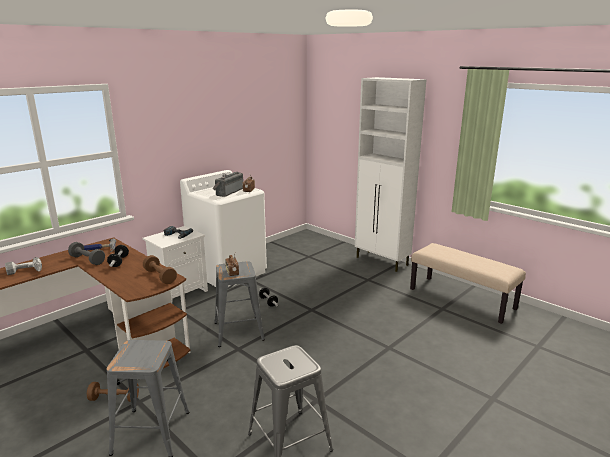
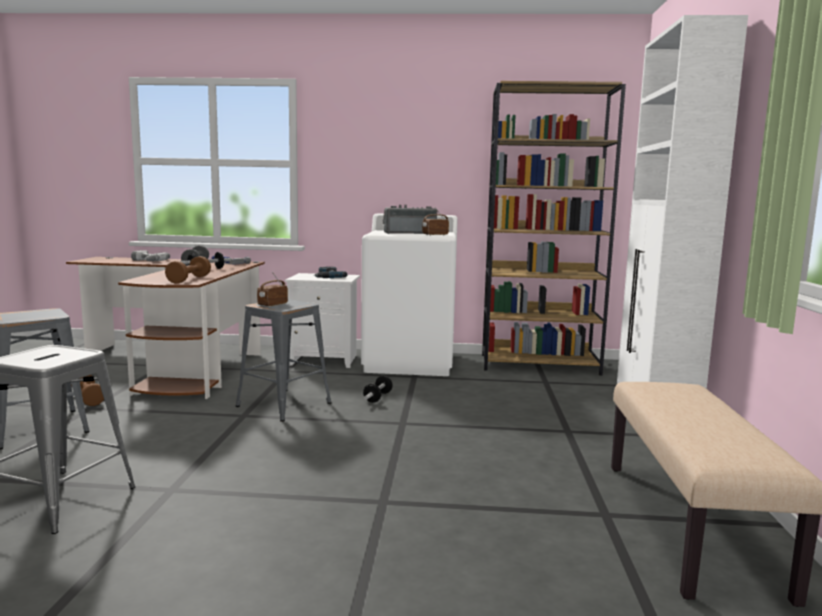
camera: 50 degrees right, 10 degrees down
none -> brown bookcase [482,81,626,375]

